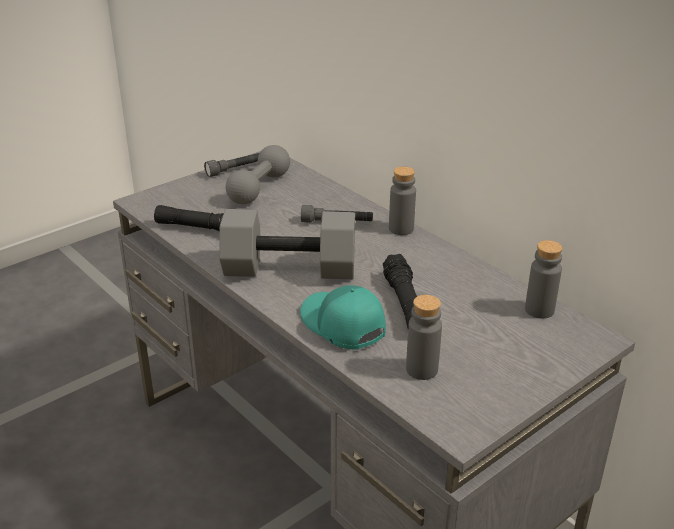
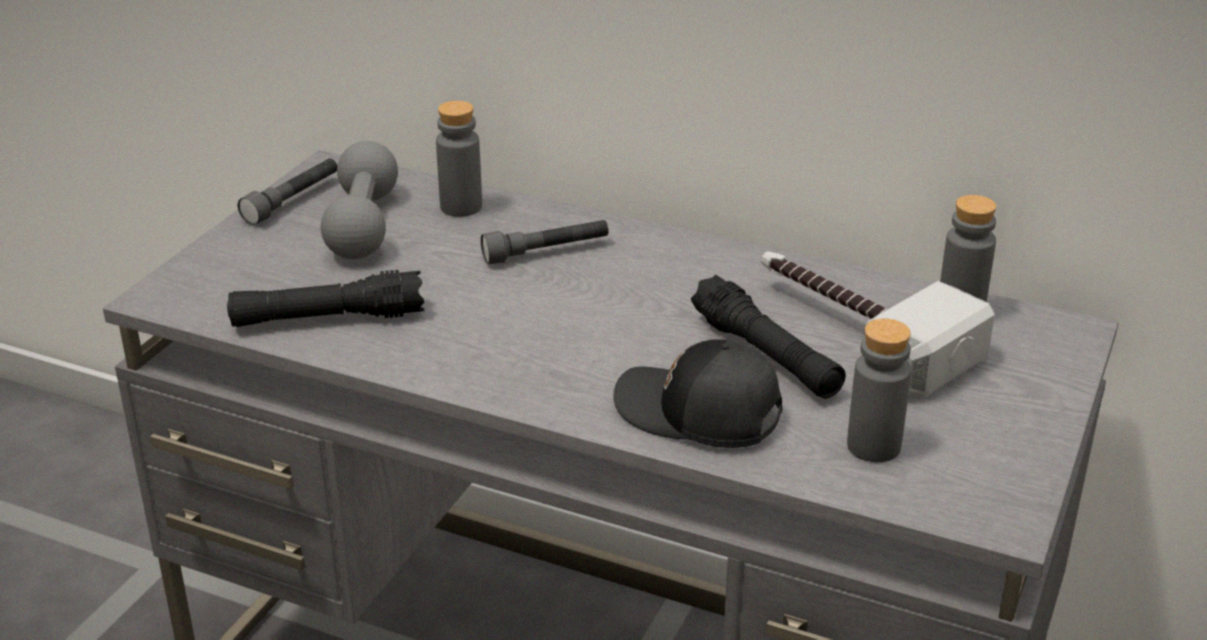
camera: 25 degrees left, 0 degrees up
grey dumbbell [219,209,355,279] -> none
turquoise cap [300,285,386,349] -> black cap [613,339,782,448]
grey bottle [389,166,416,235] -> grey bottle moved to [436,101,482,217]
none -> hammer [761,251,995,398]

